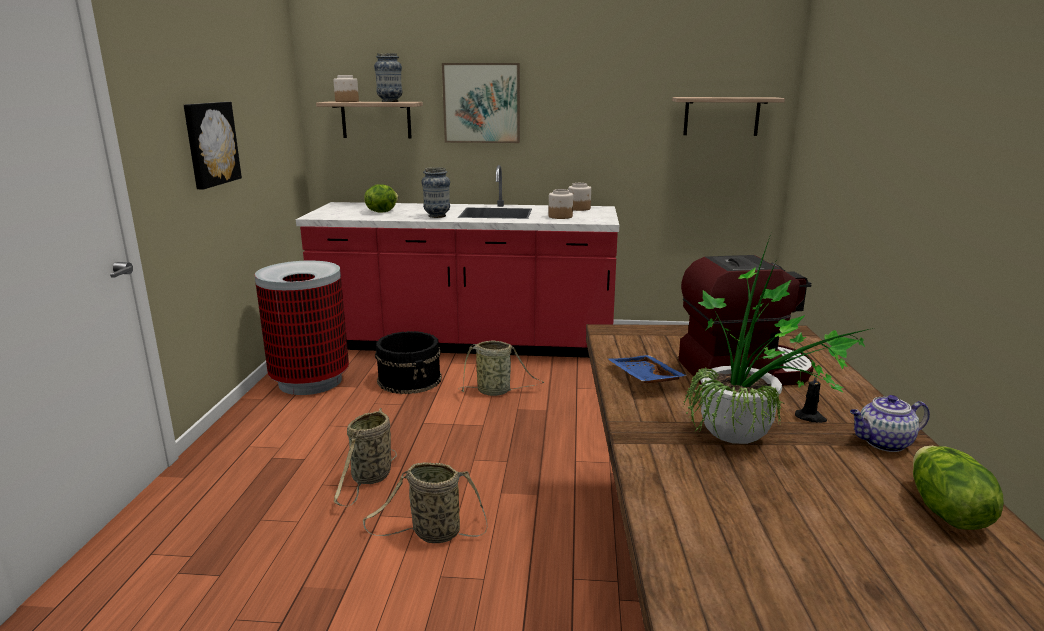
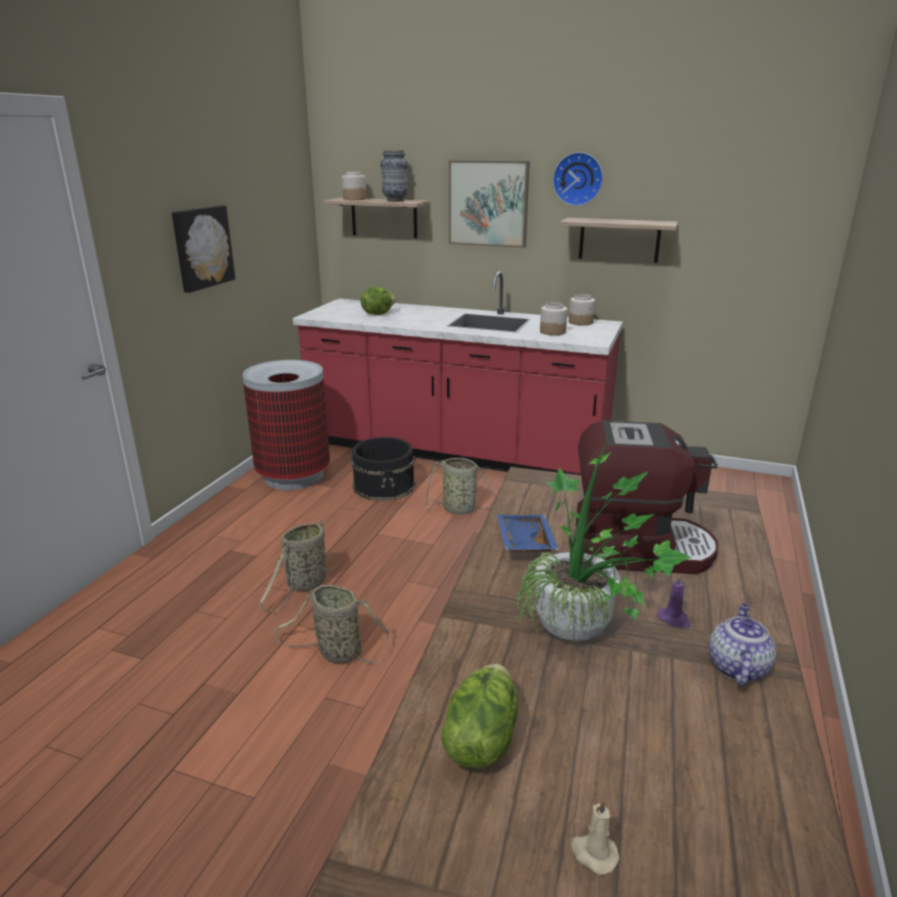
camera: 15 degrees right, 5 degrees up
vase [422,167,450,218] -> none
shelf [672,97,785,136] -> shelf moved to [560,218,678,263]
black candle [795,373,827,423] -> purple candle [658,574,691,628]
teapot [850,395,930,452] -> teapot turned 105 degrees clockwise [709,603,776,686]
lettuce [913,446,1004,530] -> lettuce moved to [441,664,518,769]
none -> wall clock [553,152,603,206]
none -> beige candle [571,798,620,875]

